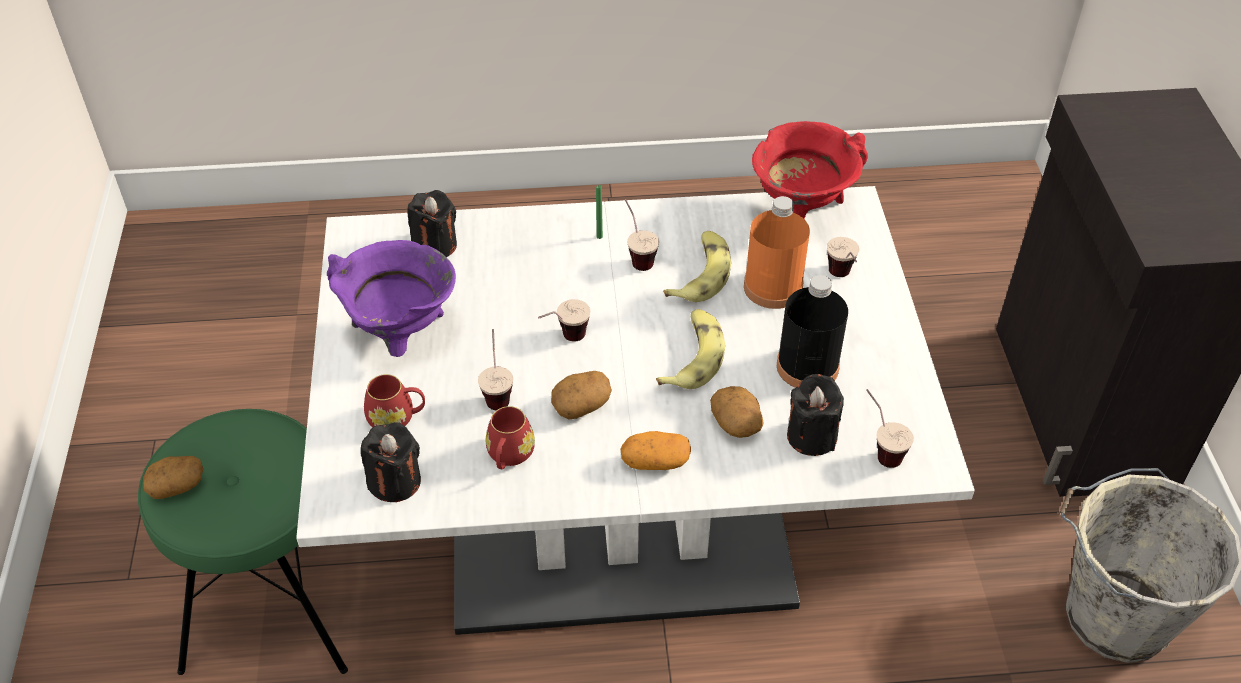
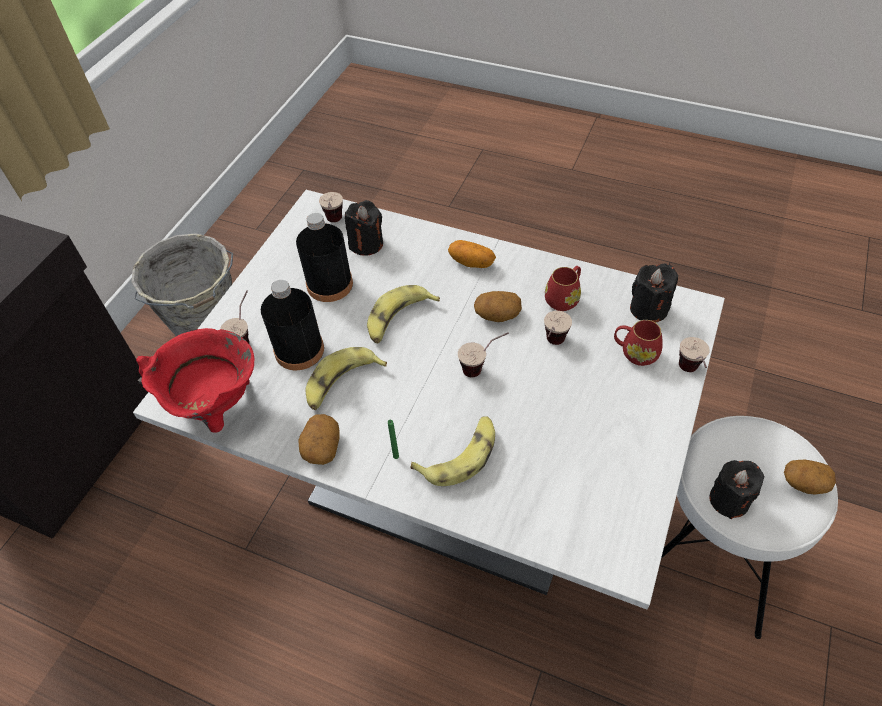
camera: 150 degrees left, 5 degrees up
green stool [138,409,348,675] -> white stool [661,416,838,639]
purple cooking pot [327,240,456,357] -> none
black candle [408,190,457,257] -> black candle moved to [710,460,764,519]
cup [625,199,659,271] -> cup moved to [679,337,709,372]
potato [710,386,763,438] -> potato moved to [298,414,340,465]
orange bottle [744,196,810,309] -> black bottle [261,280,324,370]
none -> banana [411,416,495,486]

